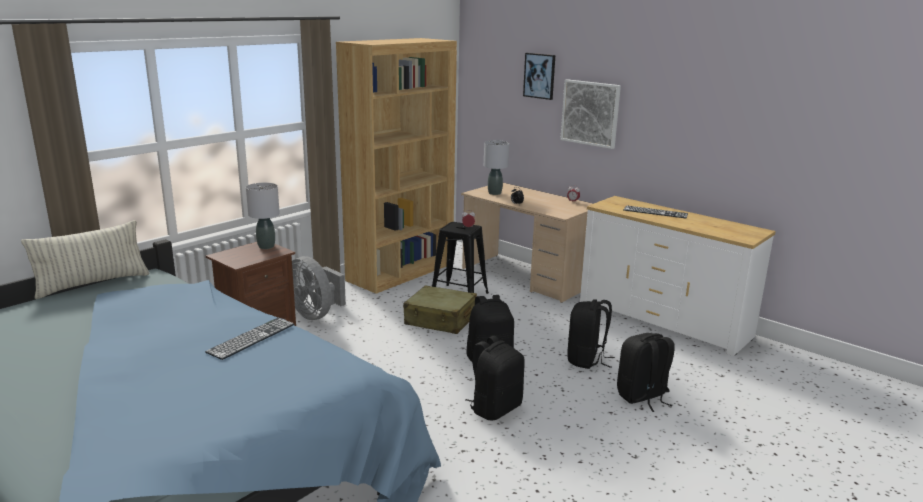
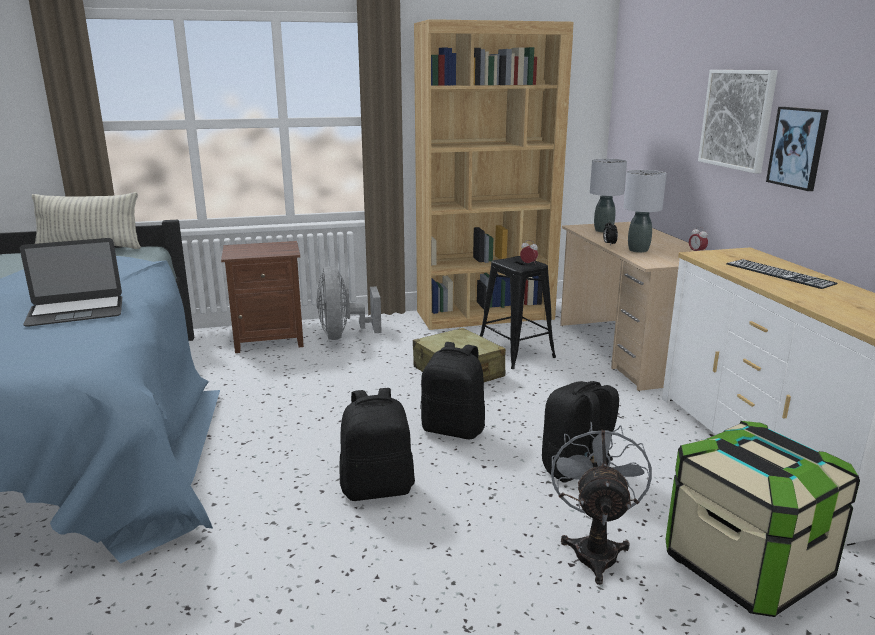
camera: 35 degrees right, 0 degrees up
keyboard [205,318,294,360] -> laptop [20,238,122,327]
grey table lamp [246,183,280,249] -> grey table lamp moved to [623,170,667,253]
picture [523,53,555,100] -> picture moved to [766,107,829,191]
black backpack [617,333,675,412] -> grey fan [551,422,652,585]
none -> storage box [666,421,860,617]

